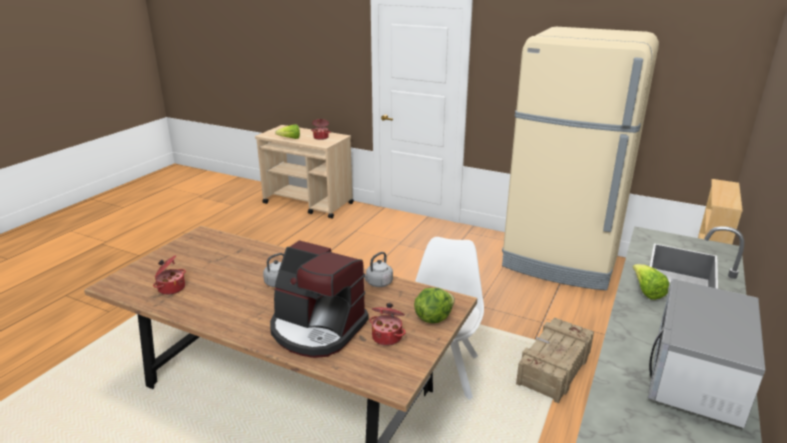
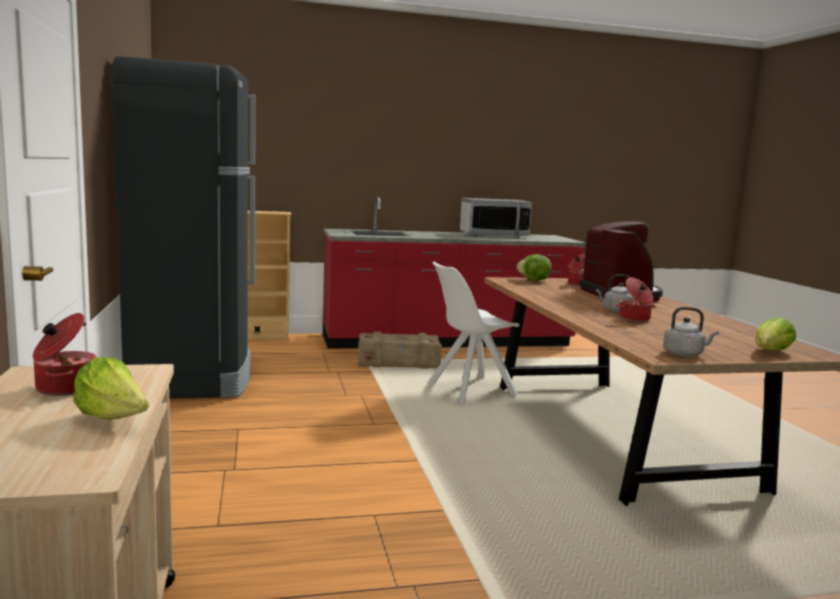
camera: 130 degrees left, 15 degrees down
cooking pot [153,255,186,295] -> cooking pot moved to [616,278,657,322]
grey kettle [364,252,393,287] -> grey kettle moved to [663,307,719,356]
beige fridge [502,27,659,290] -> black fridge [112,56,256,399]
lettuce [633,264,669,300] -> lettuce moved to [755,317,796,351]

